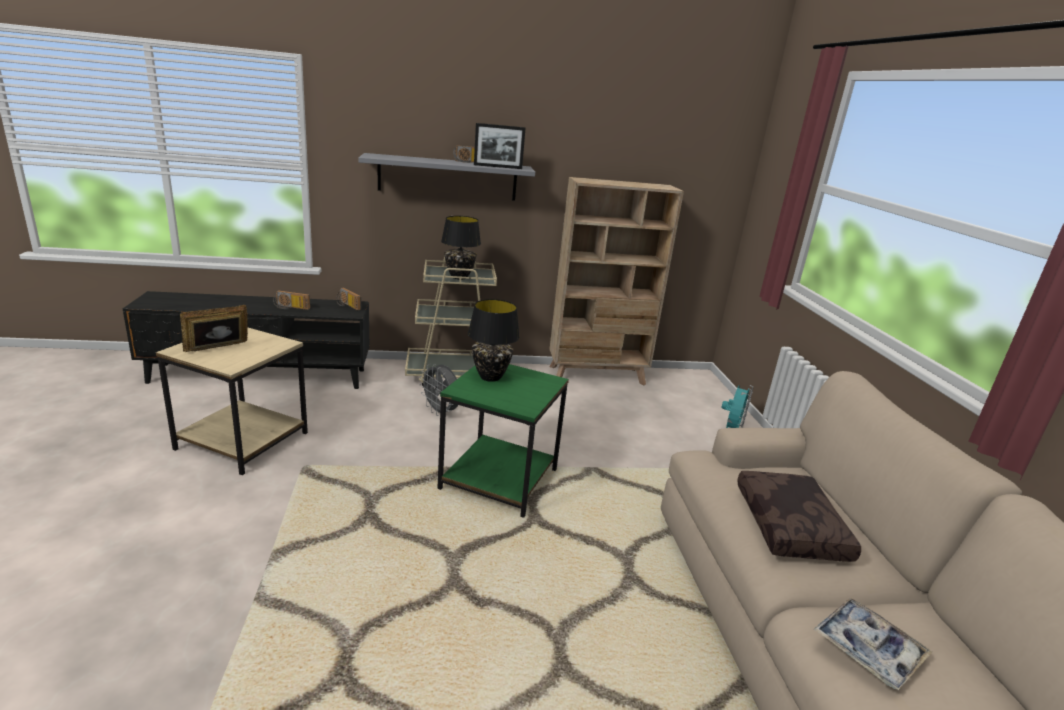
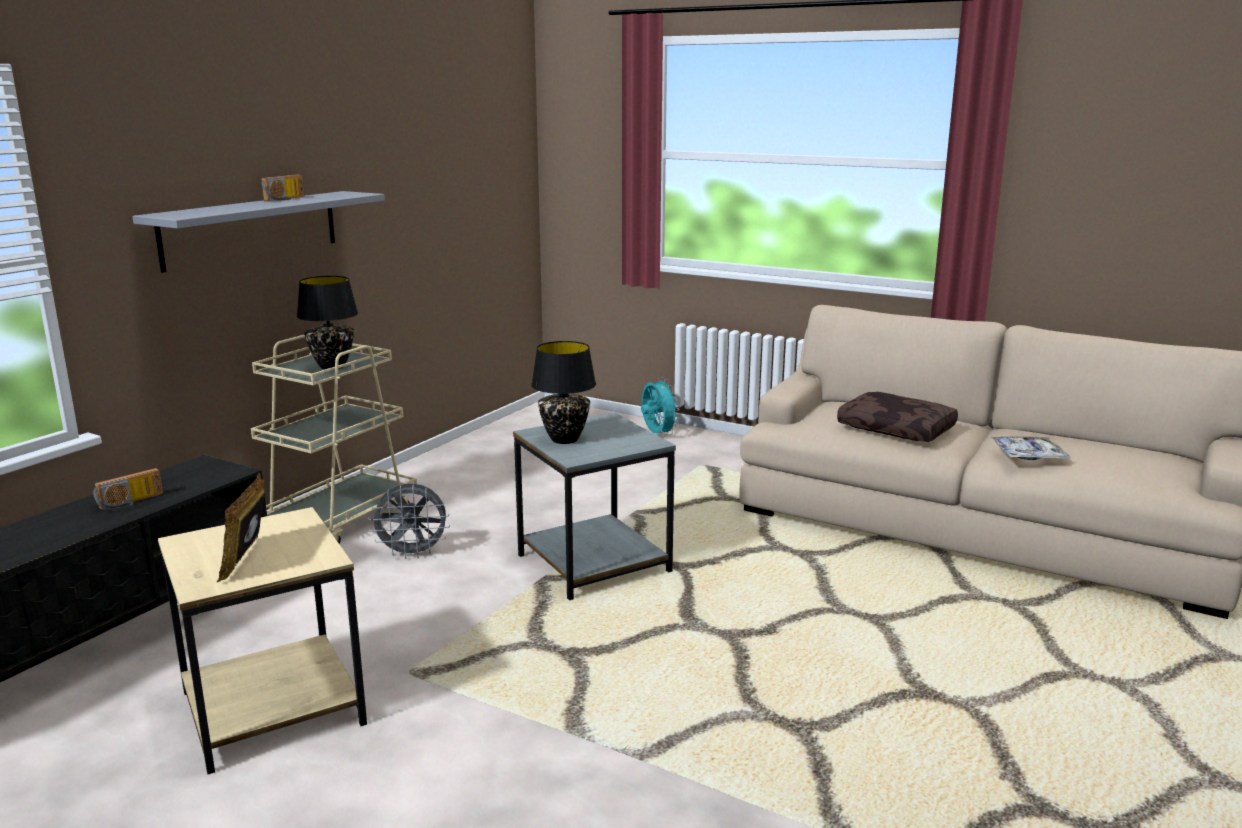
camera: 50 degrees left, 5 degrees down
radio [336,287,361,310] -> none
green side table [437,364,569,518] -> grey side table [513,413,676,600]
picture frame [474,123,525,169] -> none
beige bookcase [549,177,684,385] -> none

